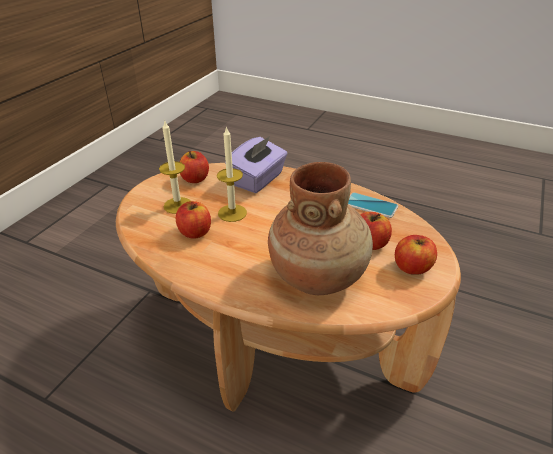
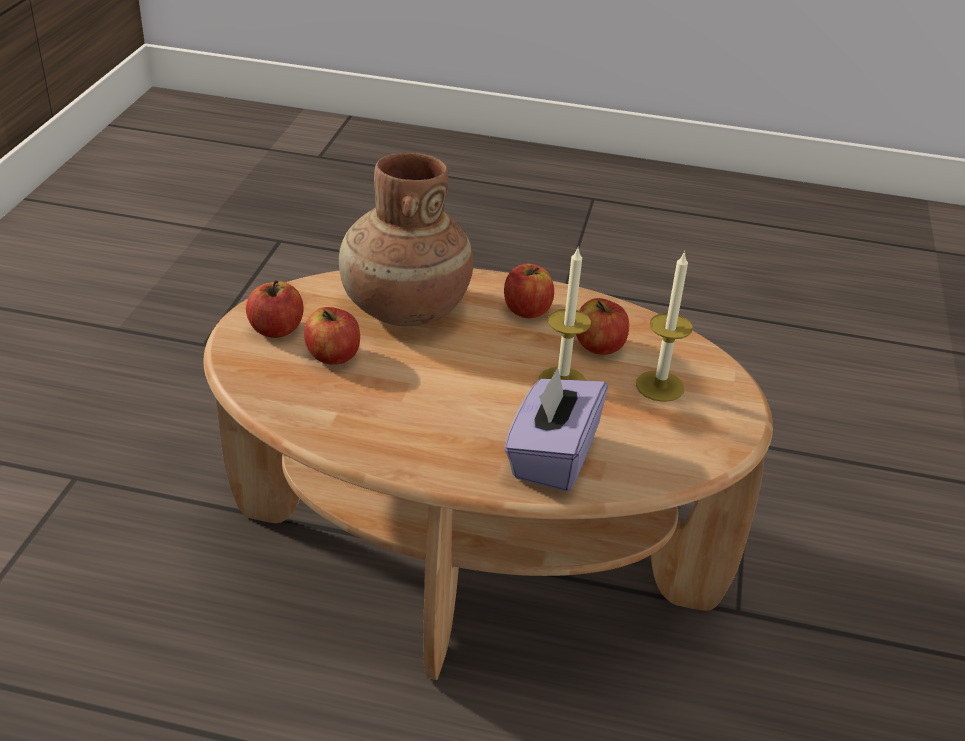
camera: 165 degrees right, 0 degrees up
apple [180,151,209,183] -> apple moved to [504,264,554,318]
phone [348,192,398,218] -> none

